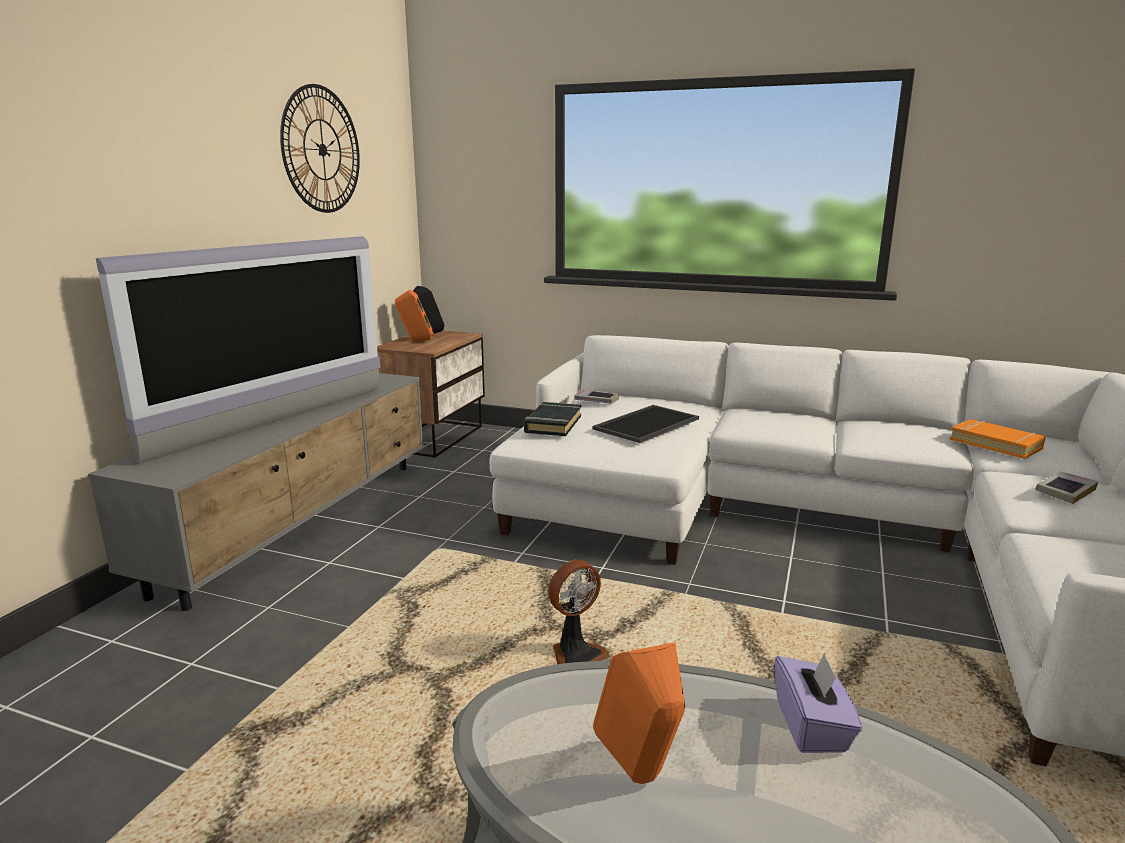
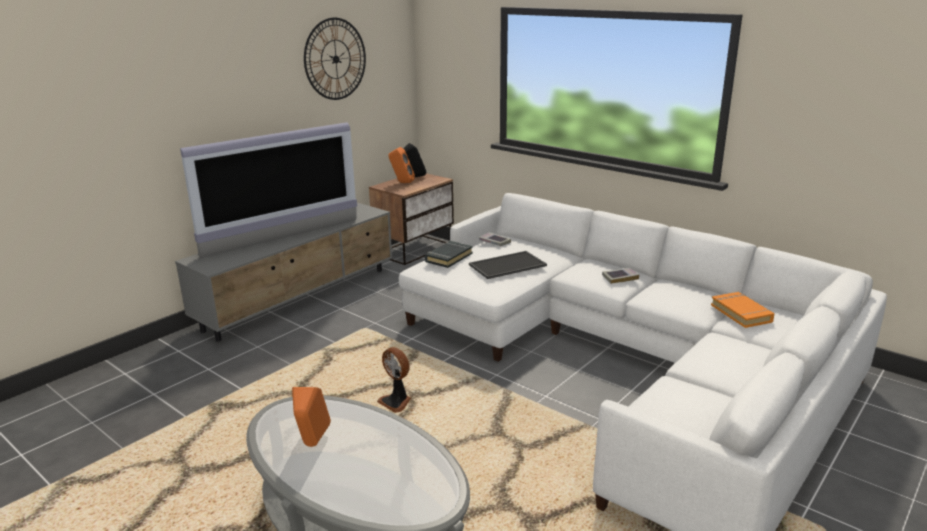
camera: 20 degrees right, 5 degrees up
fan [548,560,609,664] -> fan turned 60 degrees clockwise [377,347,411,413]
purple tissue box [774,653,862,753] -> none
book [1035,472,1099,504] -> book moved to [602,268,639,284]

